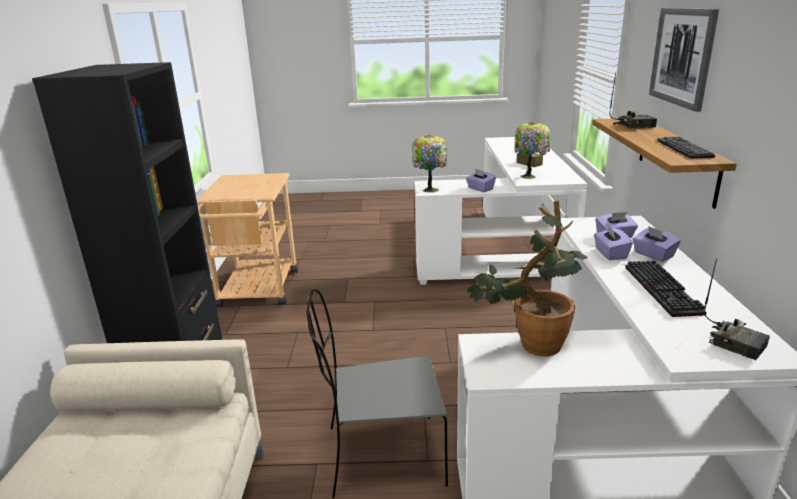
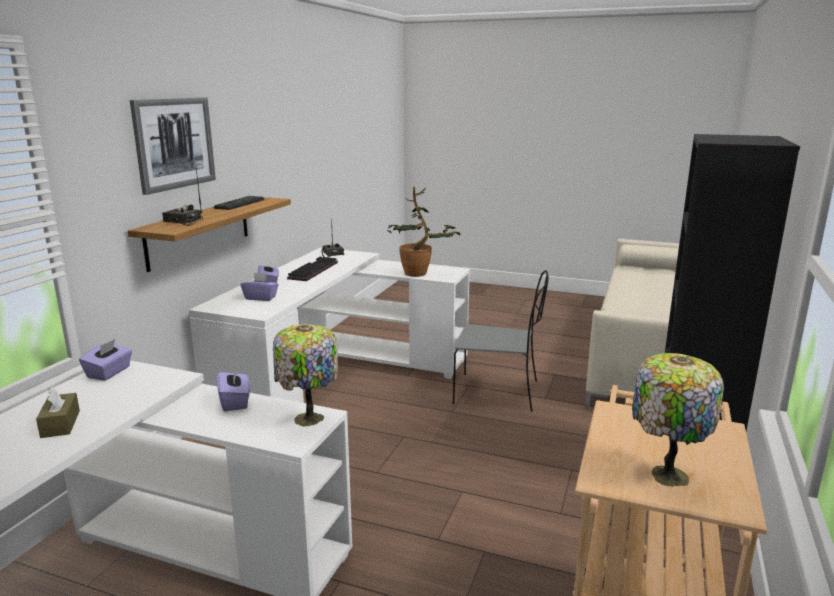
camera: 160 degrees left, 5 degrees down
table lamp [515,122,550,179] -> table lamp moved to [632,353,724,487]
purple tissue box [594,224,633,260] -> purple tissue box moved to [79,339,132,381]

